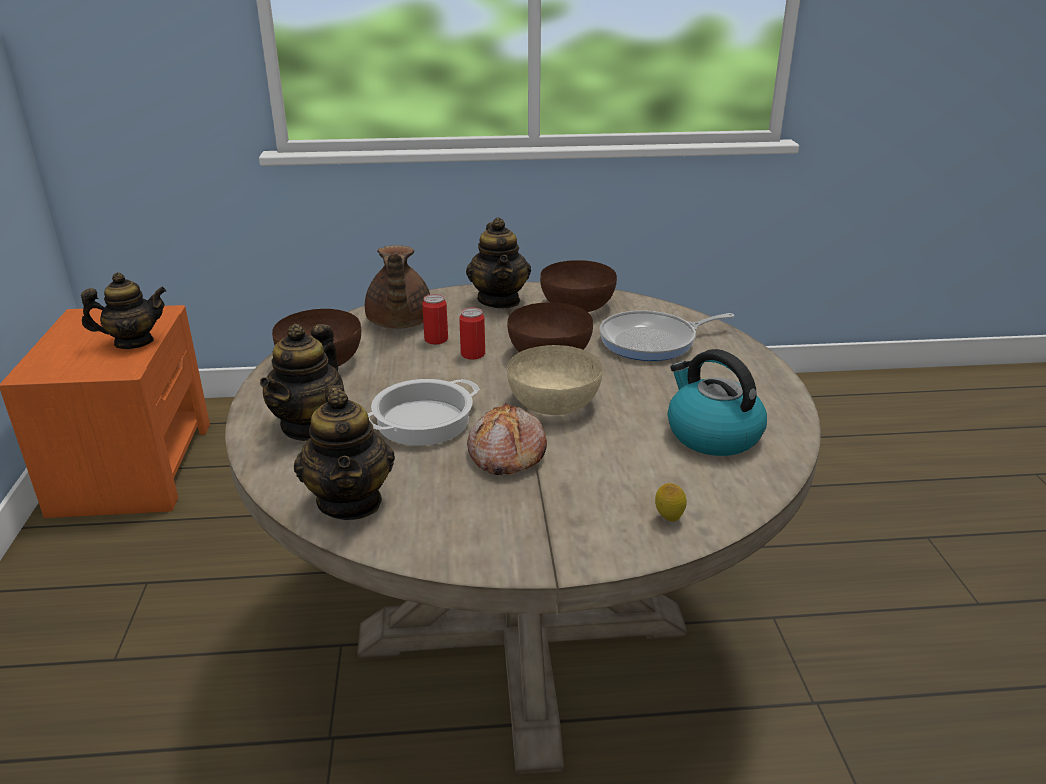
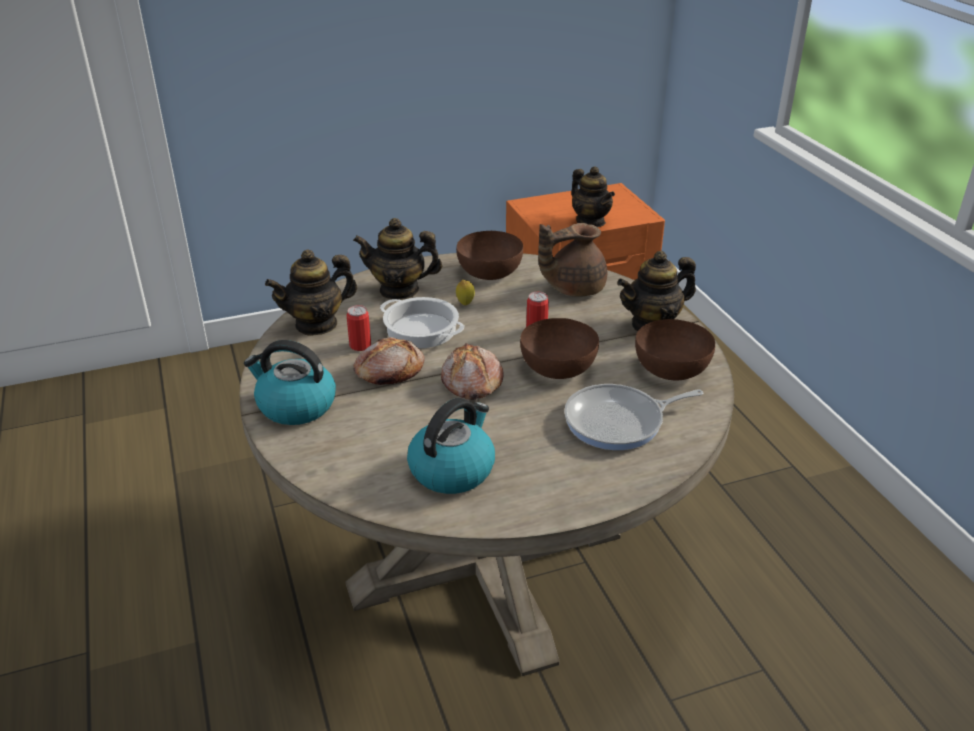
camera: 75 degrees right, 5 degrees up
can [422,294,448,345] -> can moved to [347,305,371,351]
beige bowl [507,345,602,415] -> bread [441,343,504,400]
frying pan [599,310,734,361] -> frying pan turned 75 degrees counterclockwise [564,384,704,450]
lemon [655,483,687,522] -> lemon moved to [456,280,475,305]
none -> kettle [244,340,336,425]

